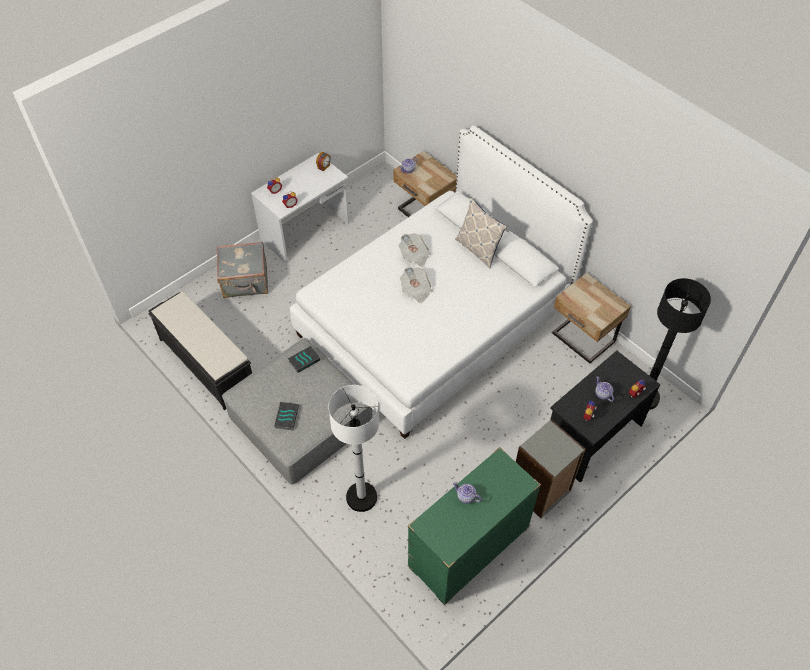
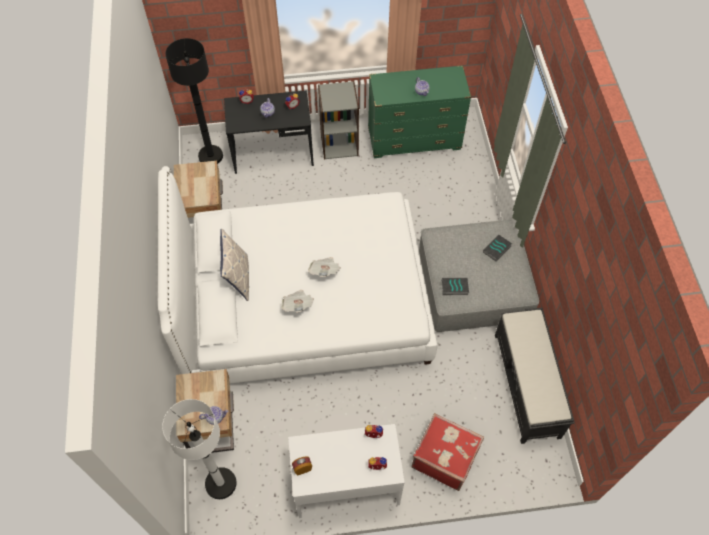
camera: 145 degrees left, 5 degrees up
grey suitcase [217,242,268,298] -> red suitcase [412,413,484,491]
white floor lamp [328,385,379,512] -> white floor lamp moved to [162,399,237,499]

